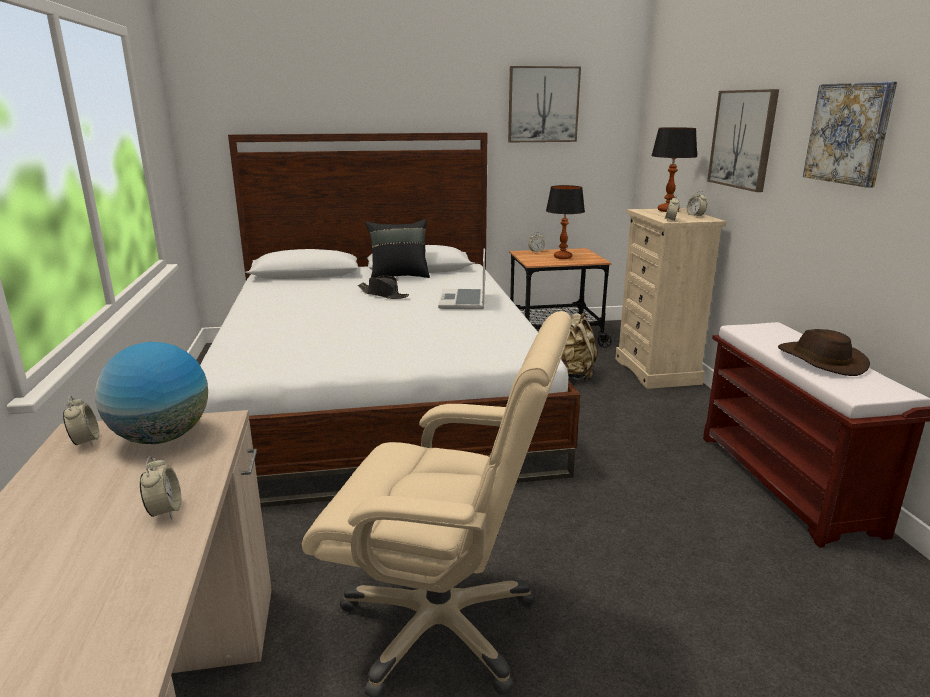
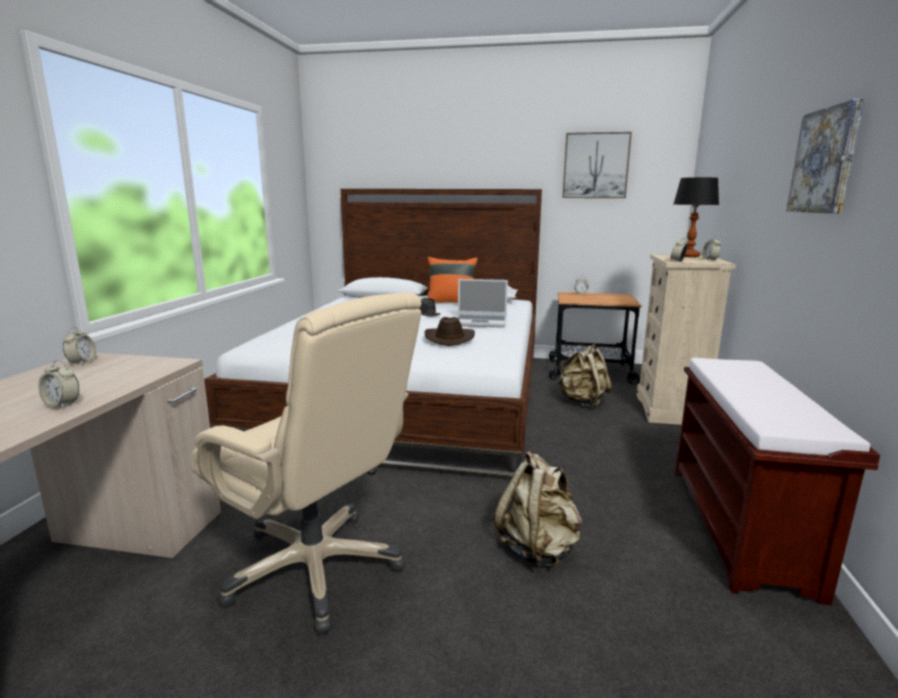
camera: 20 degrees right, 5 degrees down
globe [95,342,208,444] -> none
alarm clock [140,456,181,519] -> alarm clock turned 105 degrees clockwise [38,360,79,408]
black pillow [365,219,430,278] -> orange pillow [428,257,478,303]
laptop [438,248,485,309] -> laptop turned 105 degrees counterclockwise [457,279,508,328]
table lamp [546,185,585,259] -> none
picture [707,89,779,192] -> none
brown hat [778,329,870,376] -> brown hat moved to [425,317,475,346]
none -> beige backpack [494,451,582,567]

